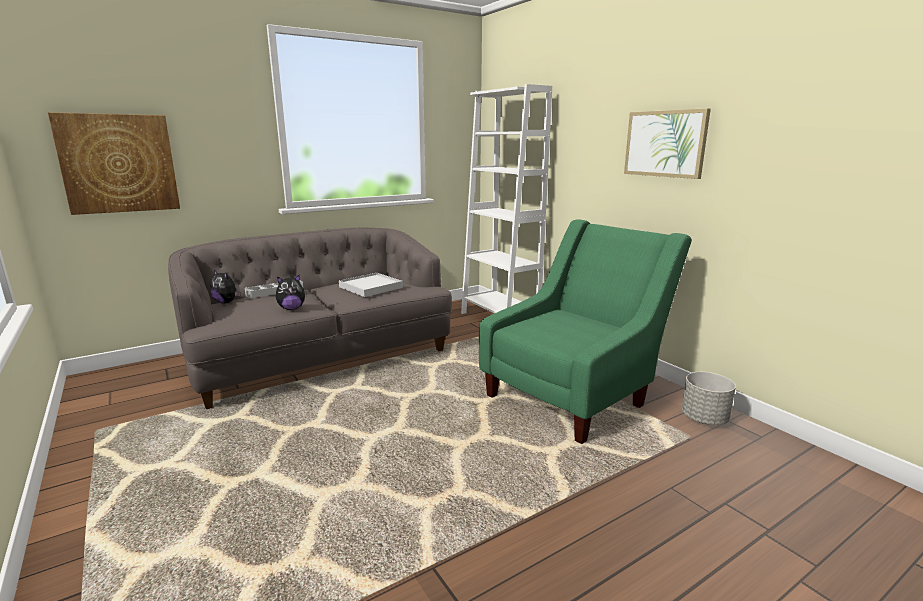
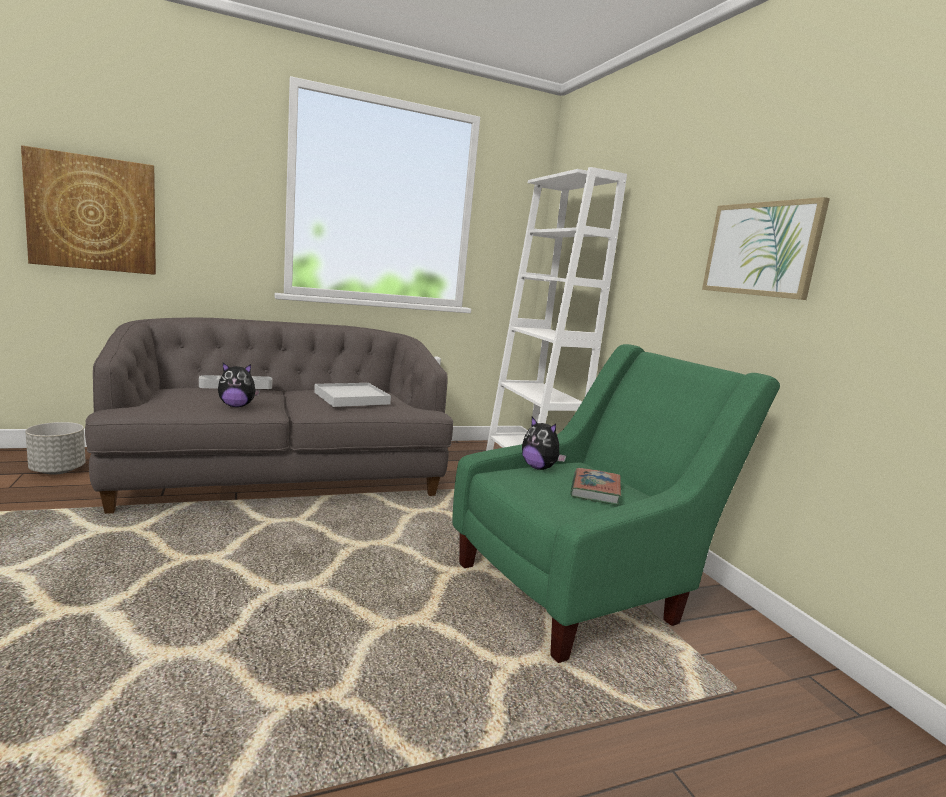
camera: 10 degrees right, 5 degrees down
plush toy [211,270,240,304] -> plush toy moved to [522,417,566,470]
grey planter [682,372,736,425] -> grey planter moved to [25,422,86,475]
none -> book [570,468,621,505]

